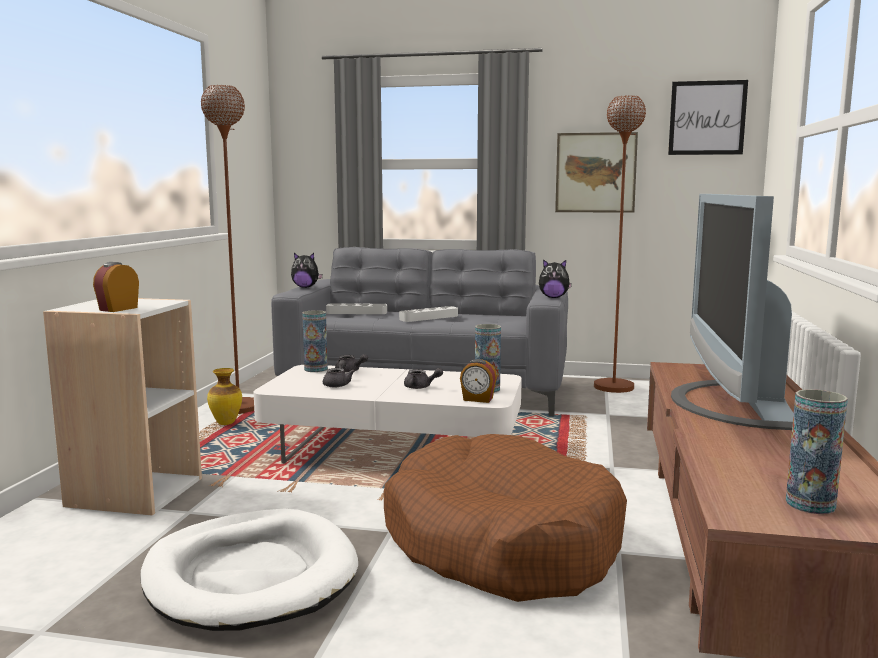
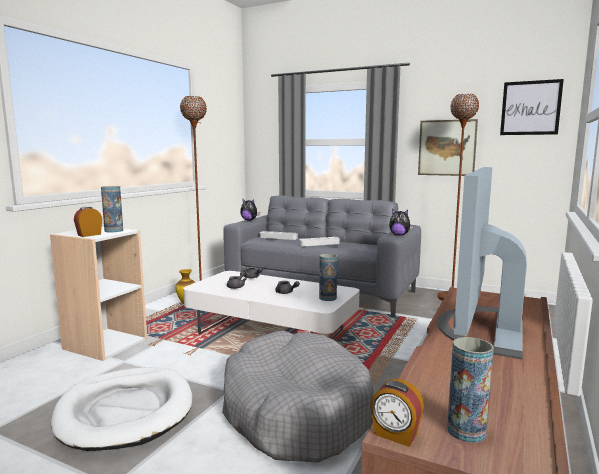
camera: 15 degrees right, 0 degrees up
vase [302,310,328,372] -> vase moved to [101,186,123,233]
brown dog bed [384,434,627,602] -> grey dog bed [222,331,374,463]
alarm clock [460,359,497,403] -> alarm clock moved to [370,379,424,447]

